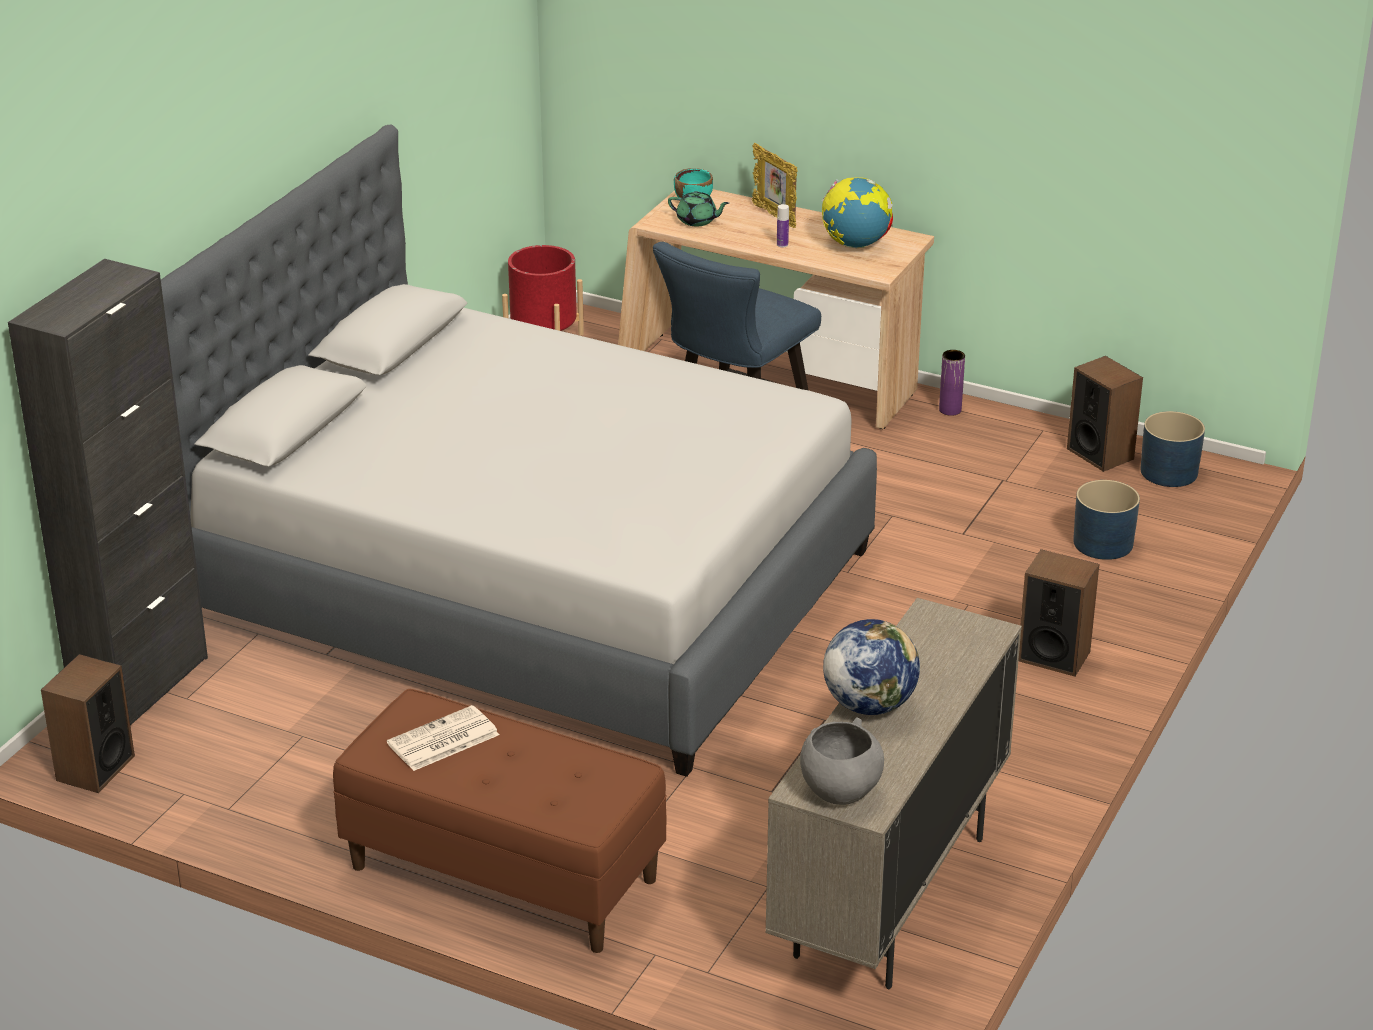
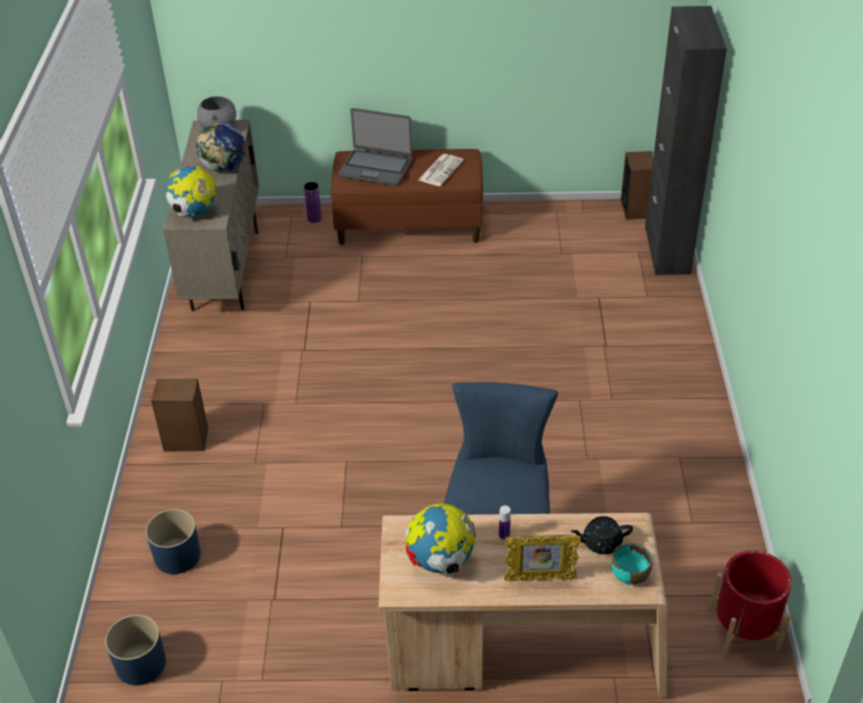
camera: 155 degrees right, 10 degrees up
grey bed [161,125,877,777] -> none
green teapot [668,191,729,227] -> black teapot [571,516,633,554]
picture frame [752,143,798,228] -> picture frame turned 150 degrees clockwise [504,535,581,581]
purple vase [939,350,965,416] -> purple vase moved to [304,182,322,223]
speaker [1067,356,1143,472] -> none
none -> globe [166,166,217,217]
none -> laptop [338,108,412,186]

